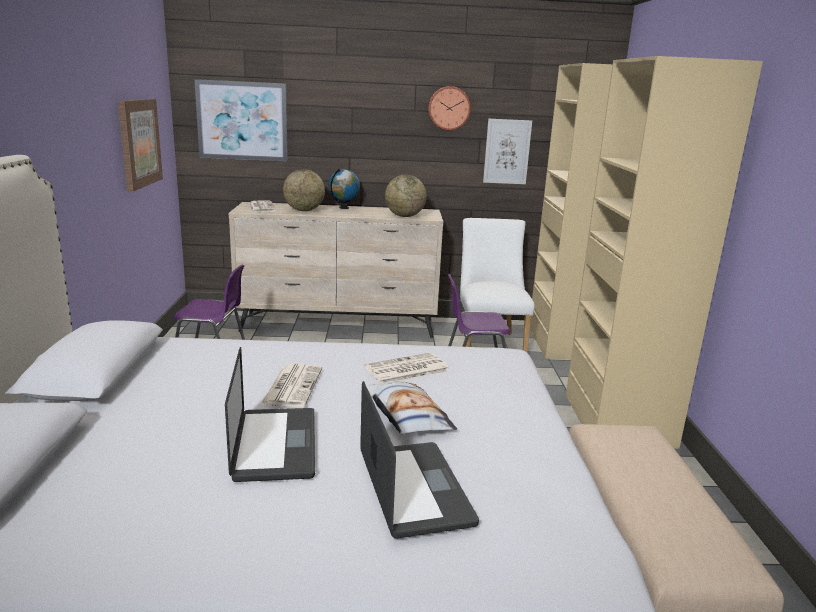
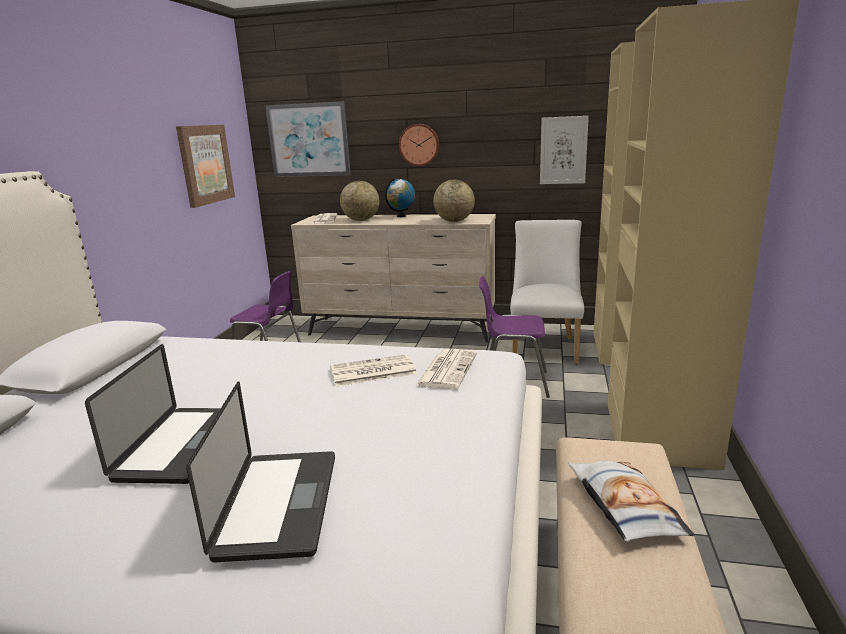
camera: 15 degrees right, 0 degrees up
newspaper [260,364,322,407] -> newspaper moved to [415,349,477,389]
pillow [366,381,457,435] -> pillow moved to [568,461,695,542]
wall clock [428,86,471,130] -> wall clock moved to [399,124,439,166]

